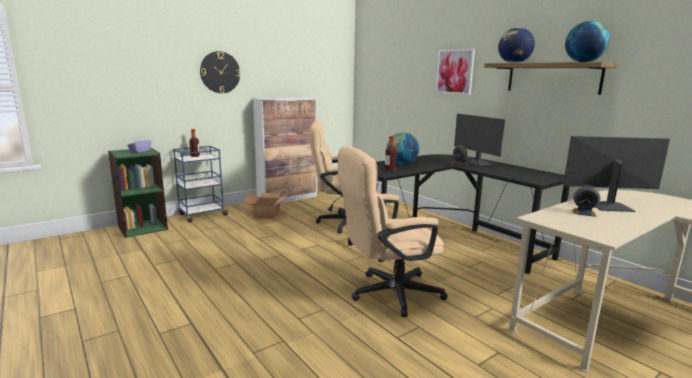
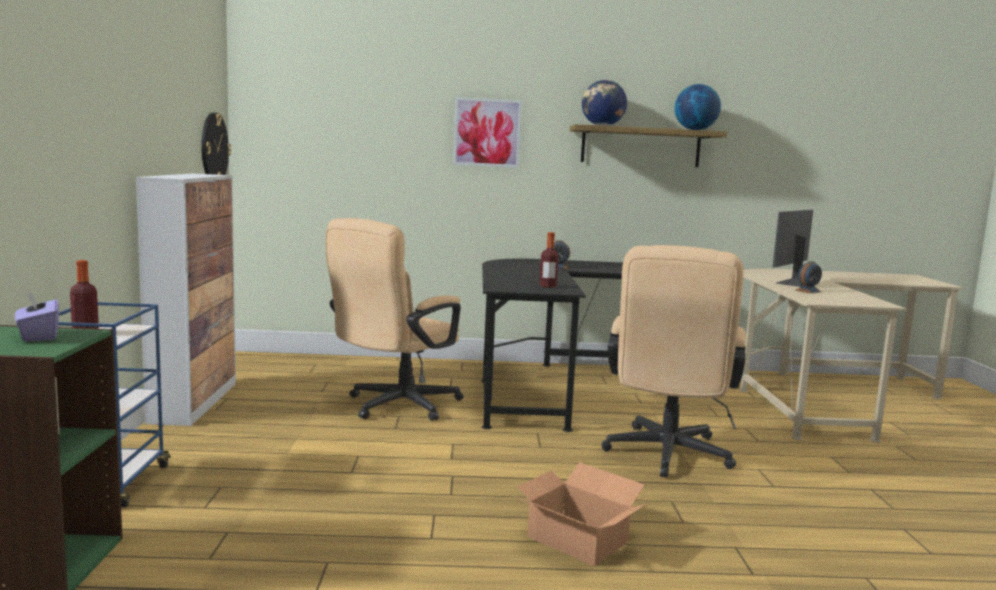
camera: 55 degrees left, 5 degrees down
wall clock [200,51,240,93] -> wall clock moved to [201,113,231,175]
cardboard box [243,193,287,219] -> cardboard box moved to [514,462,646,566]
globe [387,132,419,165] -> none
monitor [454,114,505,166] -> none

